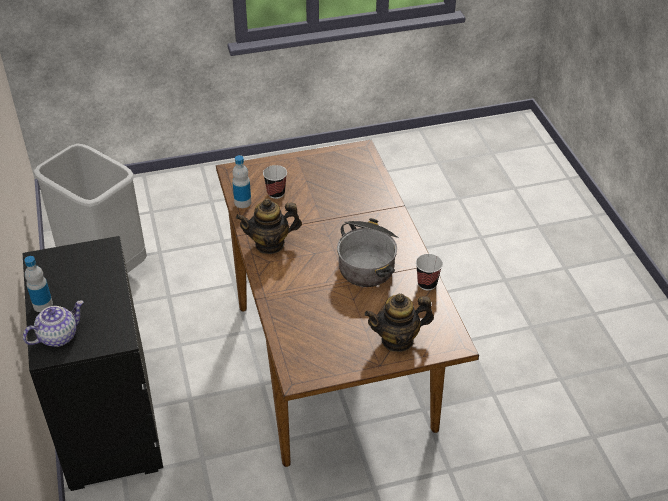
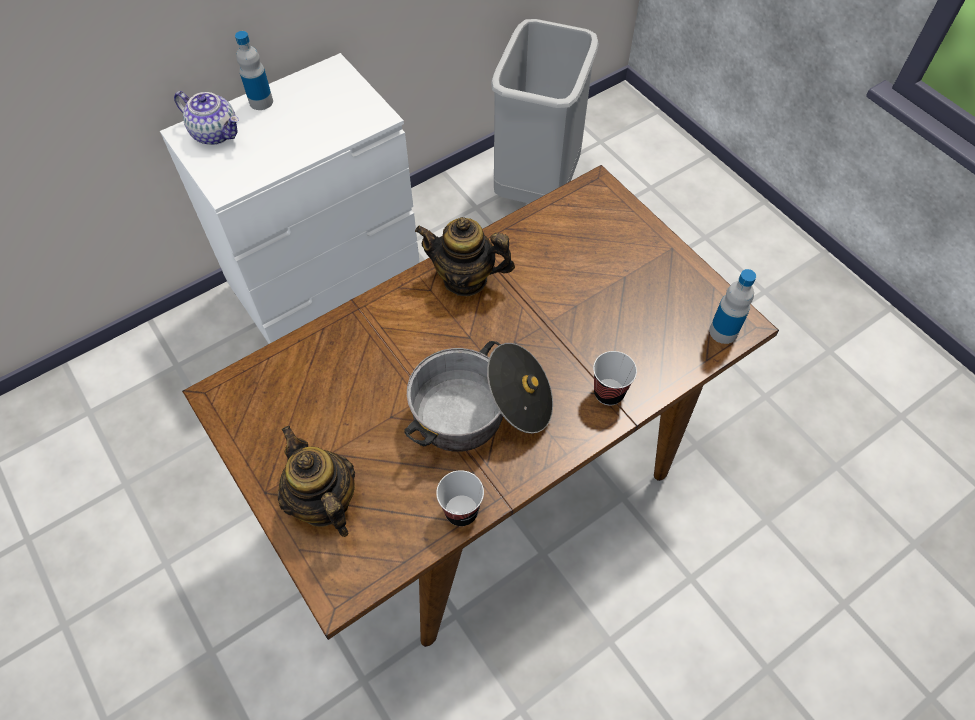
camera: 70 degrees right, 15 degrees up
black dresser [23,236,163,491] -> white dresser [160,53,420,344]
bottle [232,155,251,208] -> bottle moved to [709,269,756,344]
teapot [236,199,302,254] -> teapot turned 45 degrees counterclockwise [415,217,515,296]
cup [263,165,287,199] -> cup moved to [593,351,637,405]

